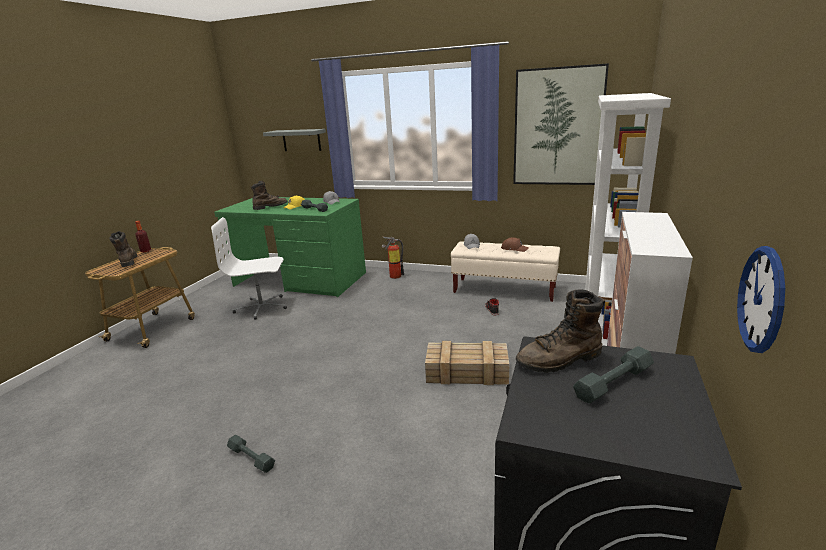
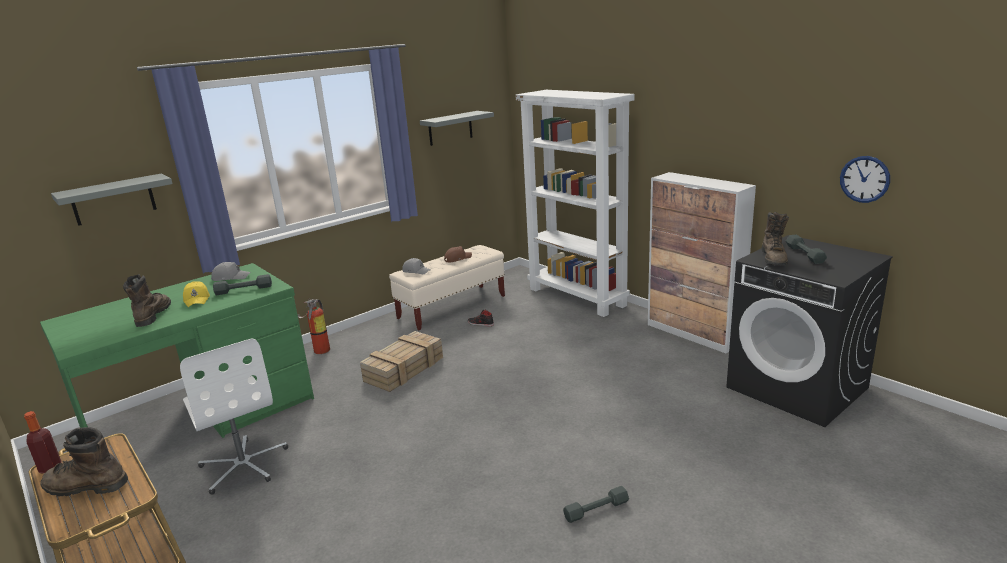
camera: 60 degrees left, 0 degrees up
white office chair [211,217,287,320] -> white office chair turned 60 degrees counterclockwise [180,338,288,495]
crate [425,341,509,385] -> crate moved to [360,331,443,392]
picture [513,63,609,185] -> grey shelf [420,111,494,146]

